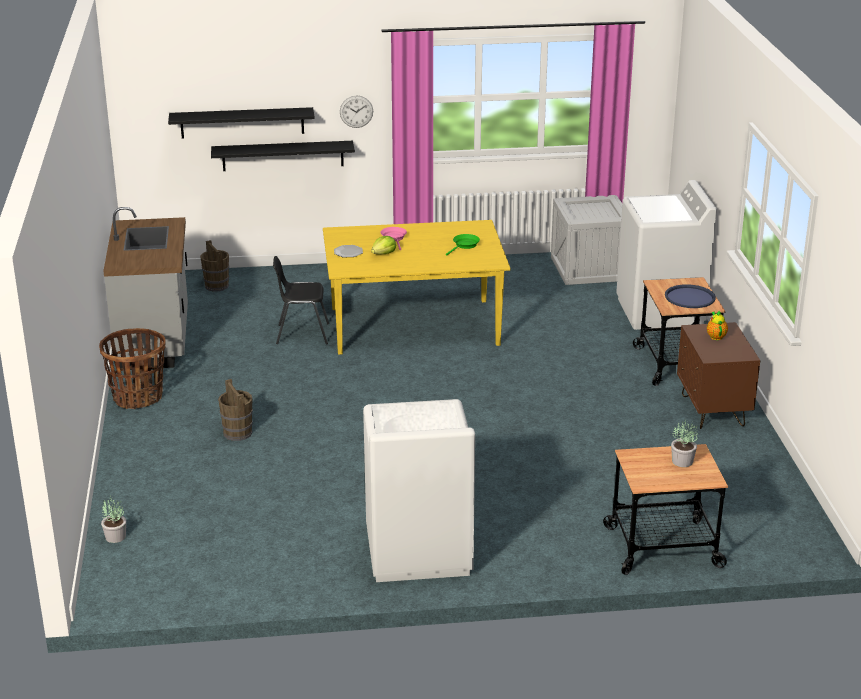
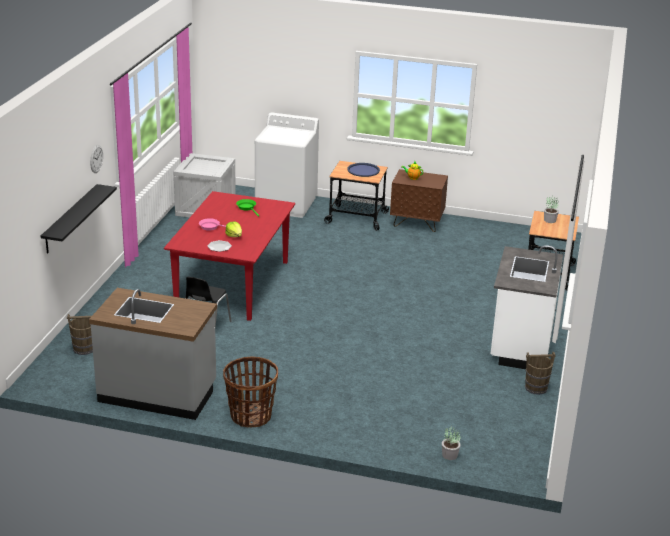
camera: 70 degrees left, 0 degrees up
black shelf [168,107,315,139] -> none
brown bucket [218,379,253,441] -> brown bucket moved to [525,352,556,395]
yellow dining table [323,220,511,355] -> red dining table [164,191,295,321]
white washing machine [363,399,475,582] -> white counter [490,245,563,369]

